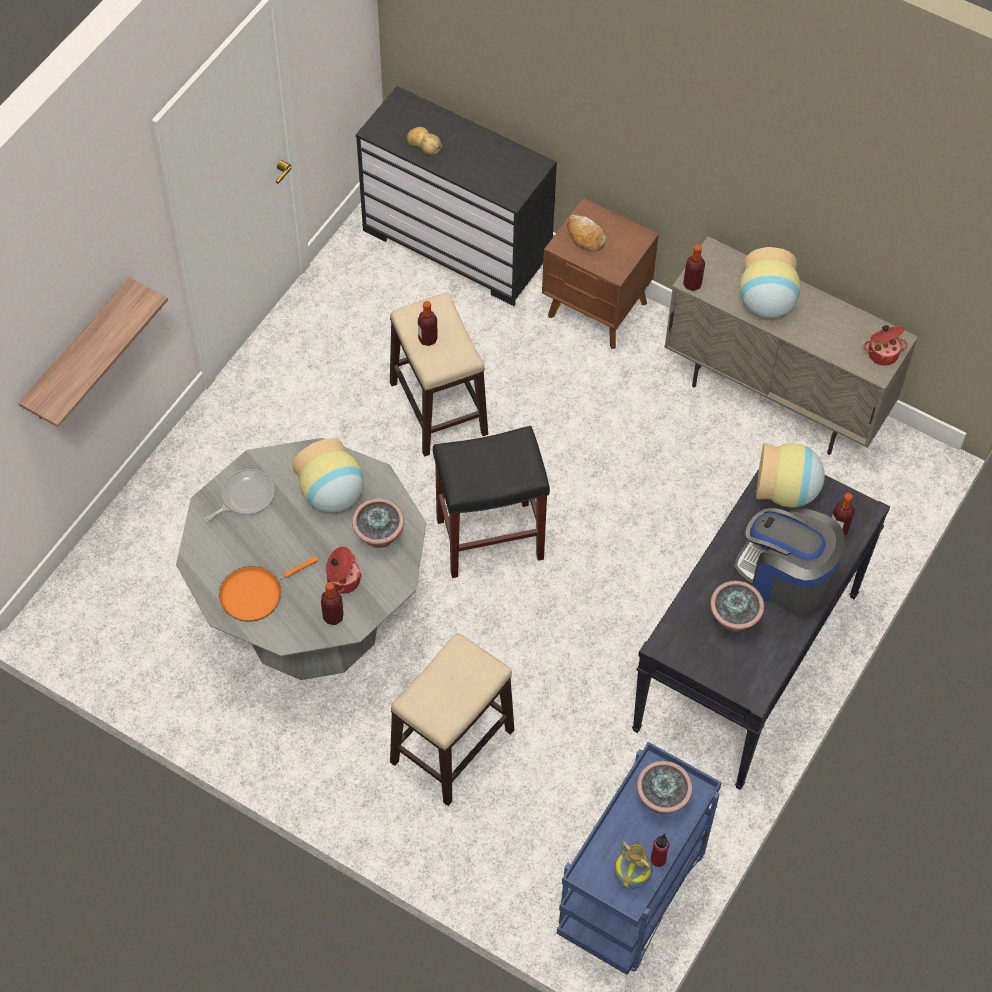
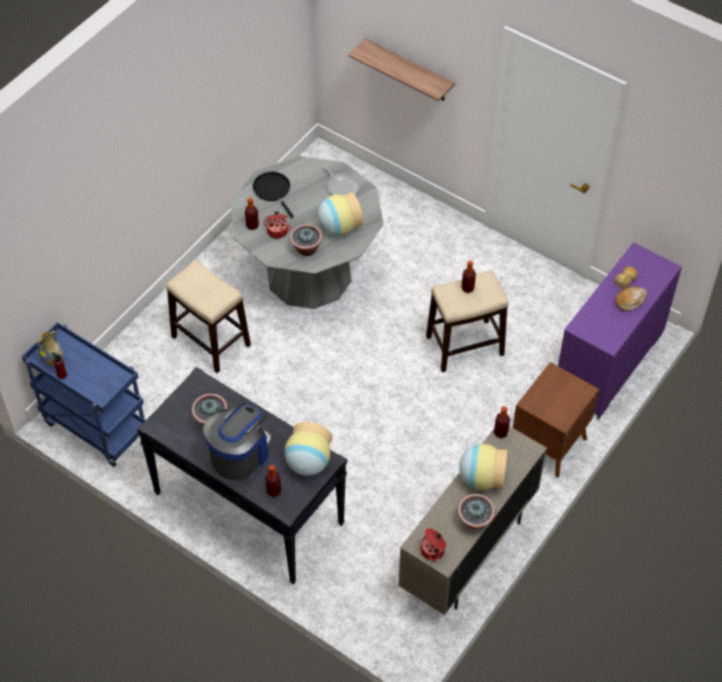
camera: 95 degrees right, 5 degrees down
orange frying pan [219,556,318,622] -> black frying pan [253,172,294,218]
black dresser [356,86,557,306] -> purple dresser [558,242,682,420]
black stool [433,426,550,578] -> none
bread [567,215,606,252] -> bread moved to [616,286,647,311]
potted plant [637,761,692,814] -> potted plant moved to [458,494,495,530]

